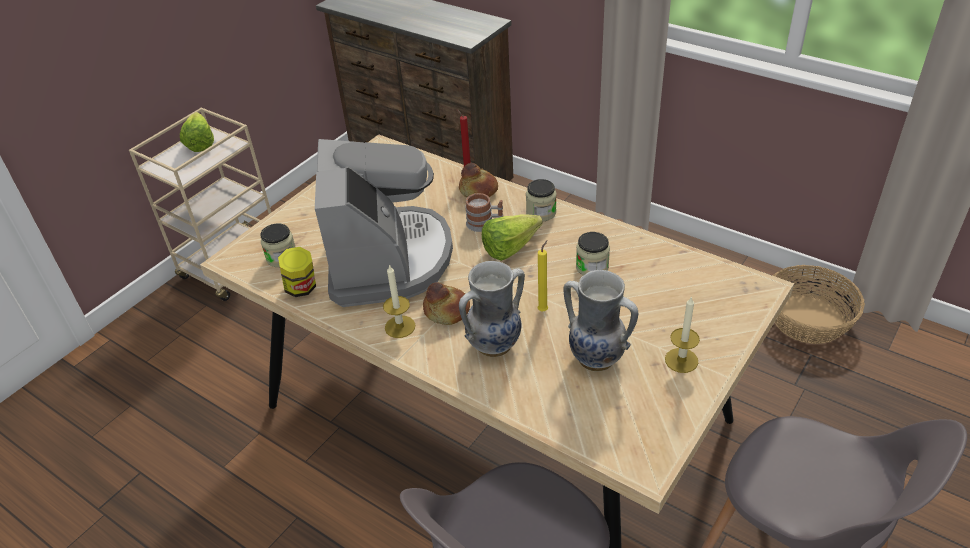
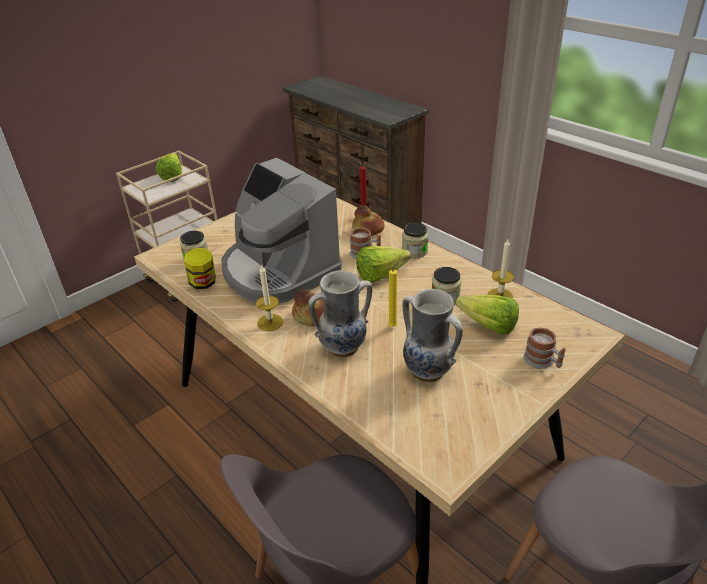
camera: 10 degrees right, 5 degrees down
coffee machine [315,139,453,307] -> coffee machine turned 135 degrees clockwise [221,158,342,303]
candle [665,296,700,373] -> candle moved to [488,239,514,299]
basket [773,265,865,344] -> none
none -> lettuce [456,295,519,335]
none -> mug [523,327,566,369]

